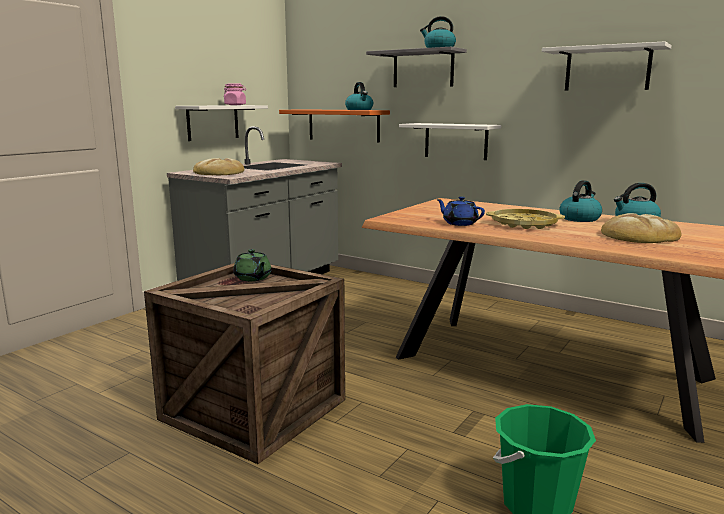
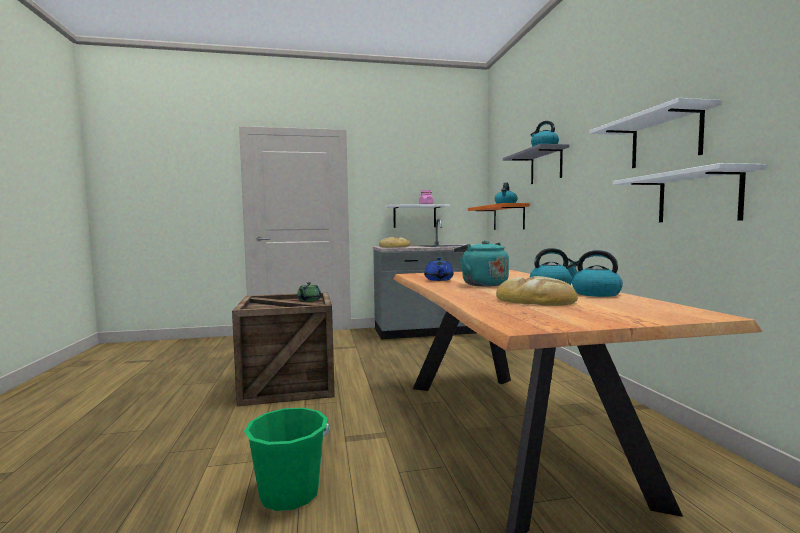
camera: 45 degrees right, 10 degrees down
white shelf [399,123,501,160] -> white shelf moved to [613,163,766,222]
yellow tray [486,209,565,229] -> turquoise kettle [454,240,509,287]

